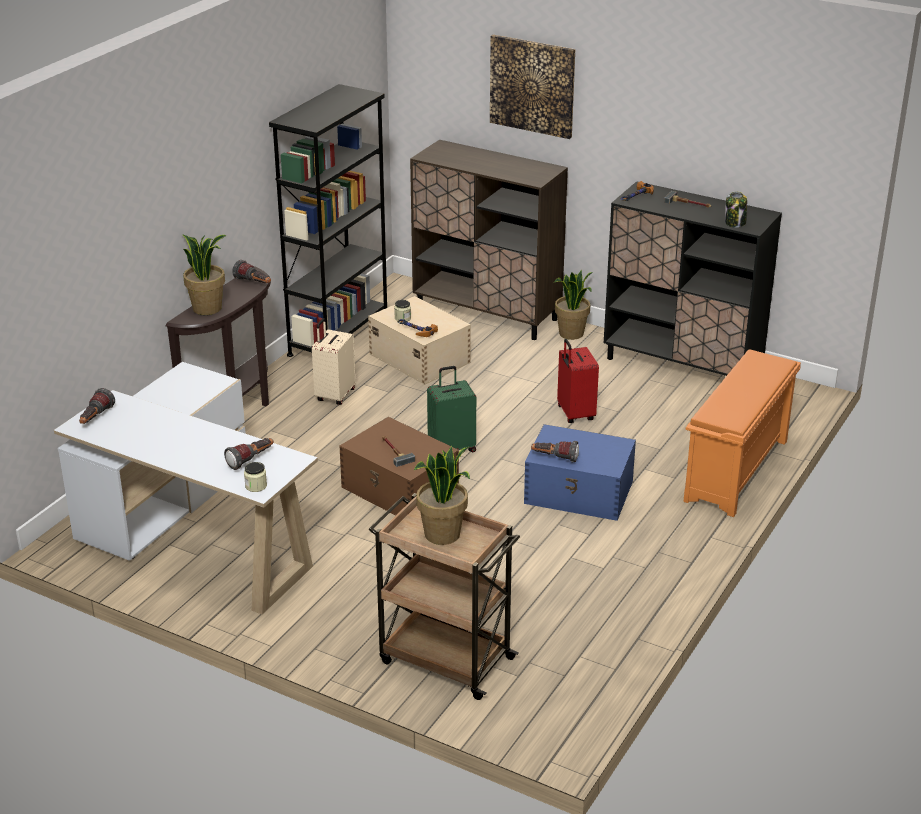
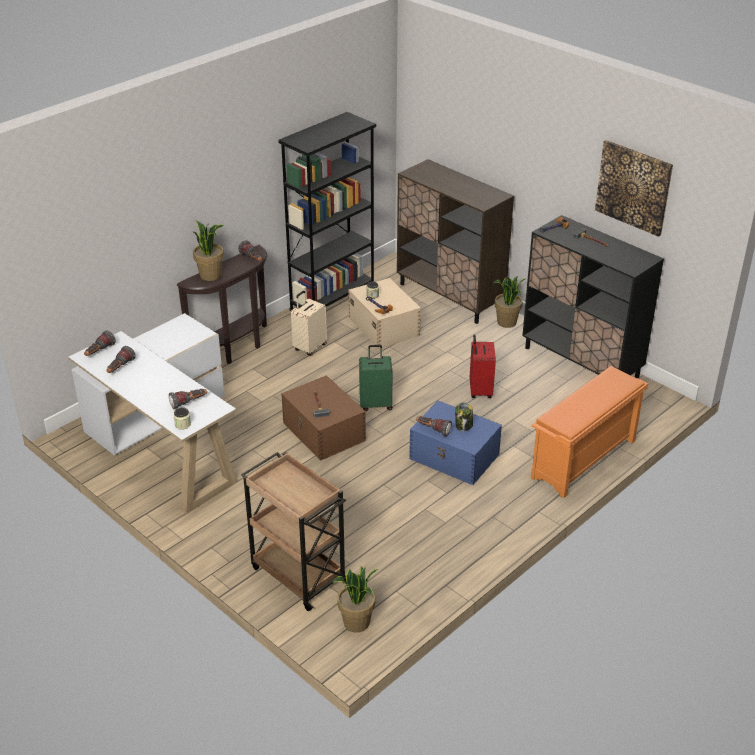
camera: 15 degrees right, 5 degrees up
potted plant [414,446,470,545] -> potted plant moved to [332,567,378,633]
picture [490,34,575,139] -> picture moved to [595,140,673,237]
jar [725,191,747,228] -> jar moved to [455,402,473,431]
none -> flashlight [106,346,136,373]

